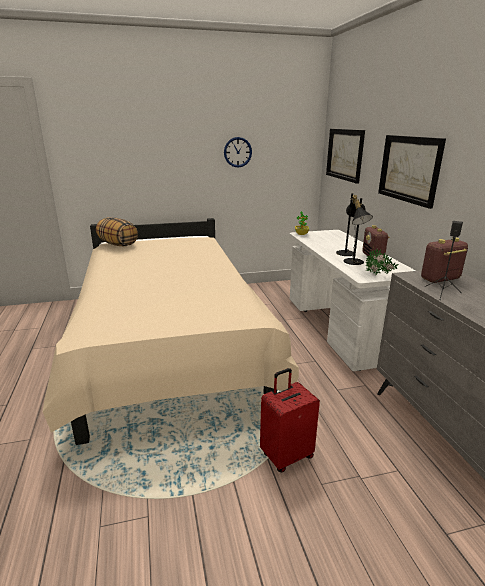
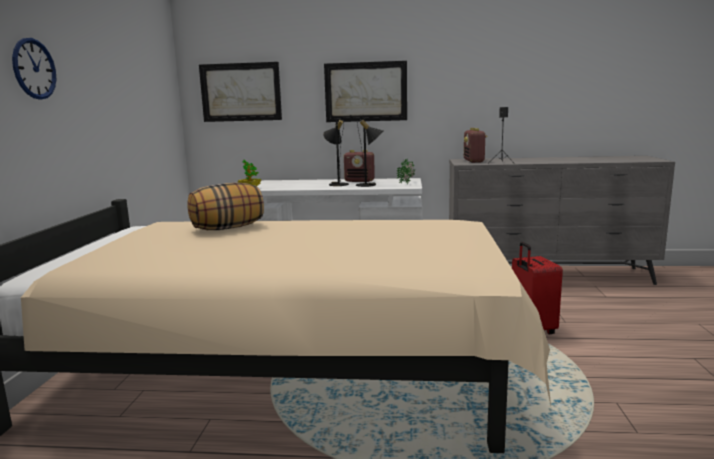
camera: 70 degrees left, 10 degrees down
pillow [96,217,138,246] -> pillow moved to [187,183,264,230]
wall clock [224,137,252,168] -> wall clock moved to [12,38,56,100]

